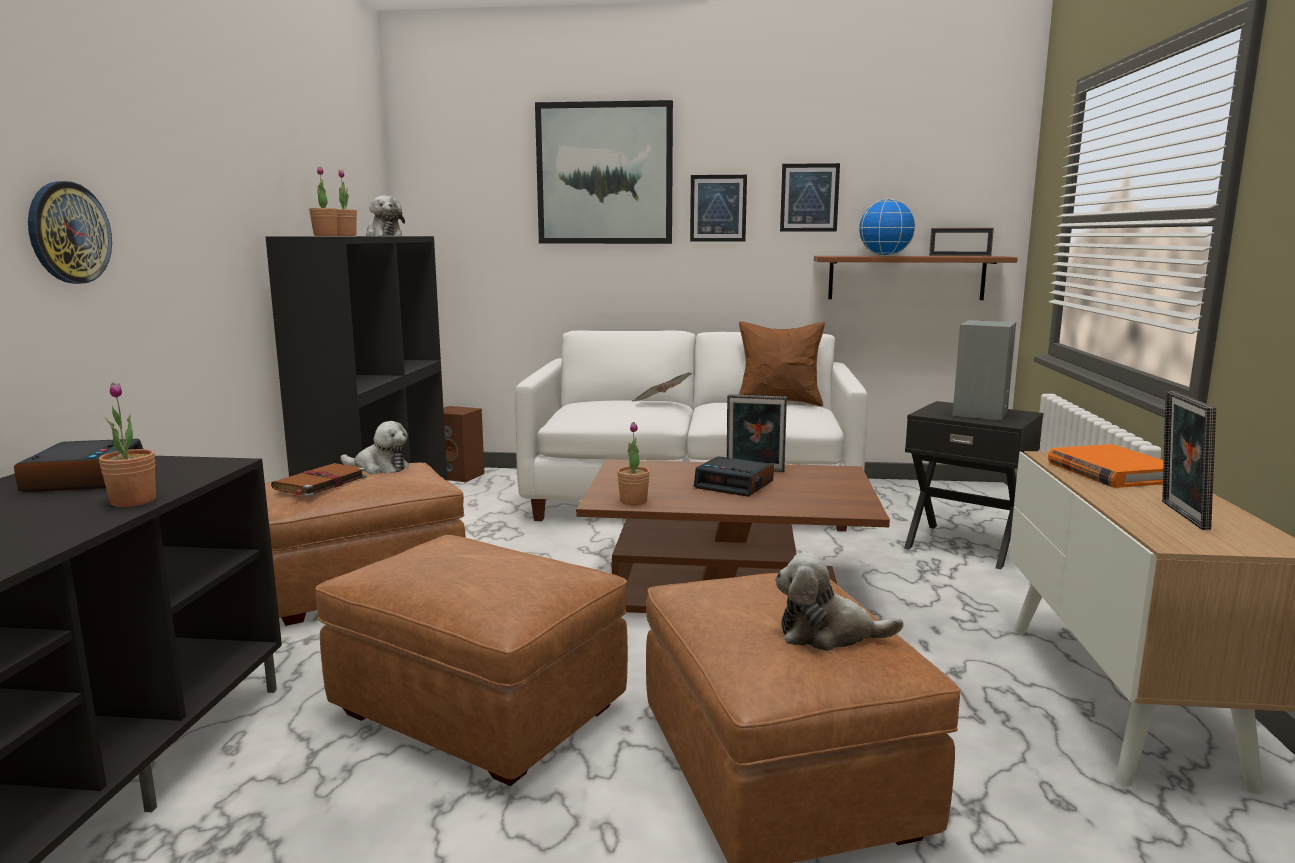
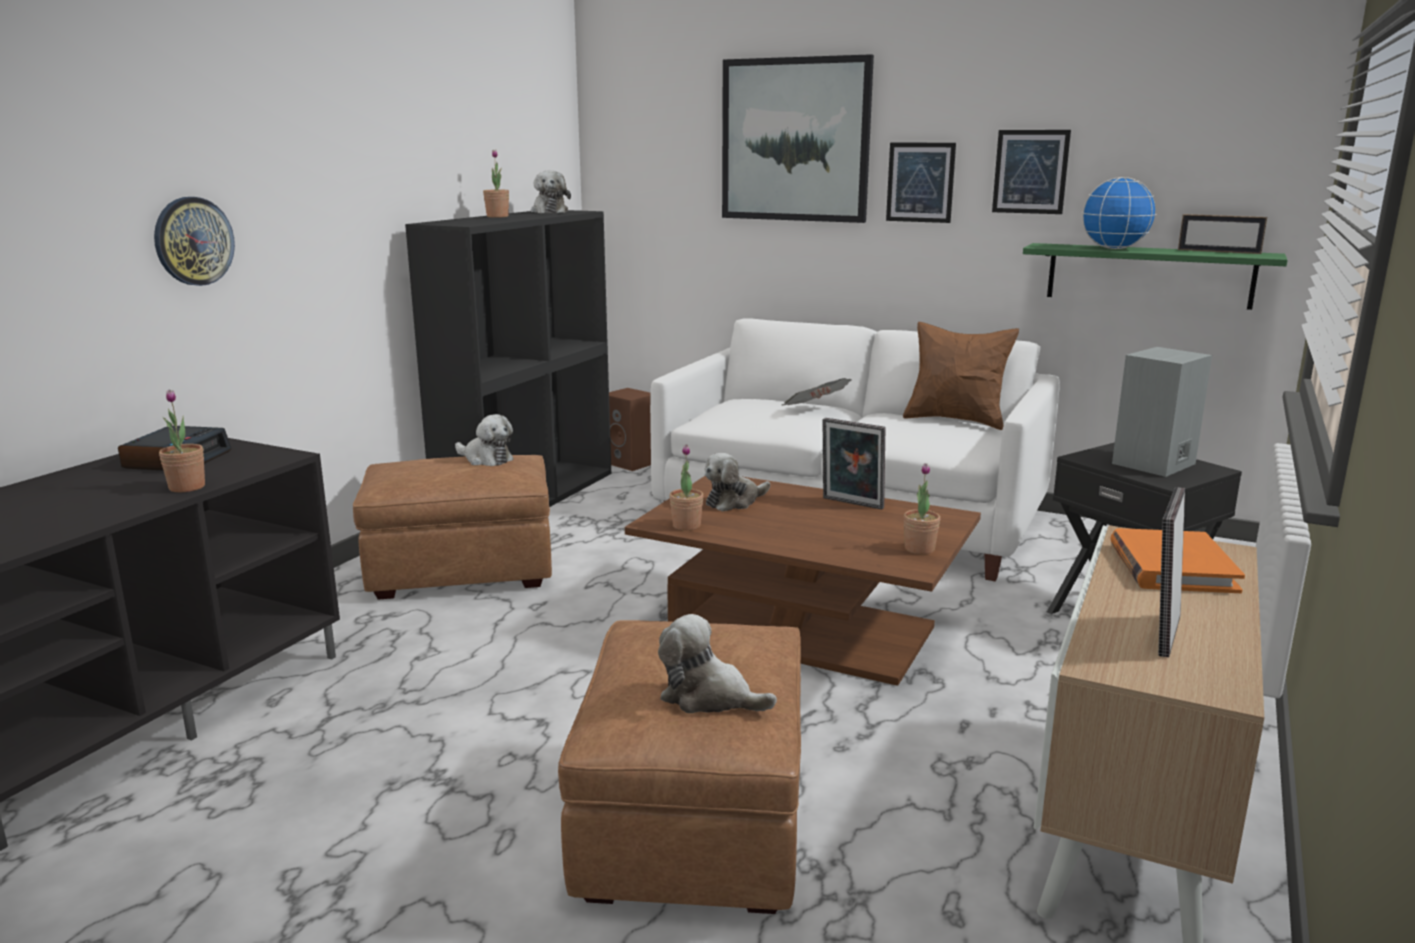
camera: 20 degrees right, 5 degrees up
brown book [271,463,367,497] -> none
potted plant [309,167,337,236] -> potted plant moved to [904,463,940,554]
brown ottoman [315,535,628,786] -> none
alarm clock [694,456,774,497] -> none
brown shelf [814,256,1018,300] -> green shelf [1023,243,1288,310]
none -> plush toy [705,453,770,512]

